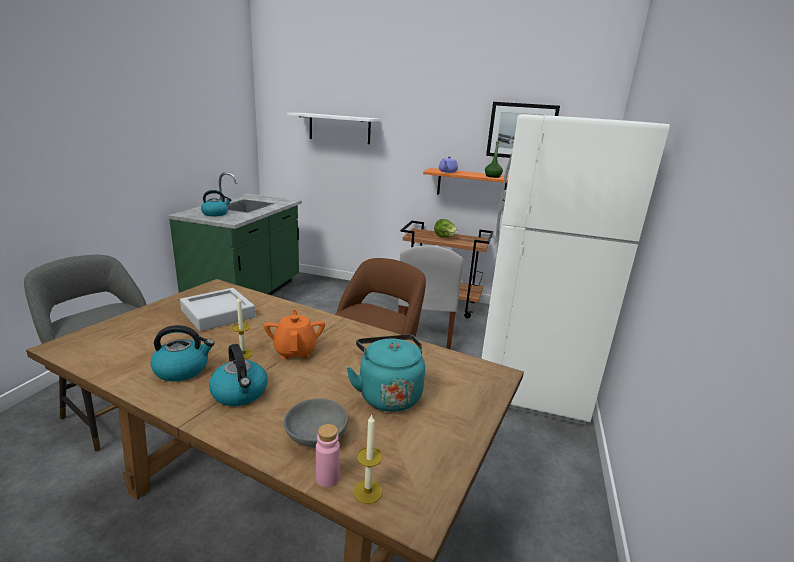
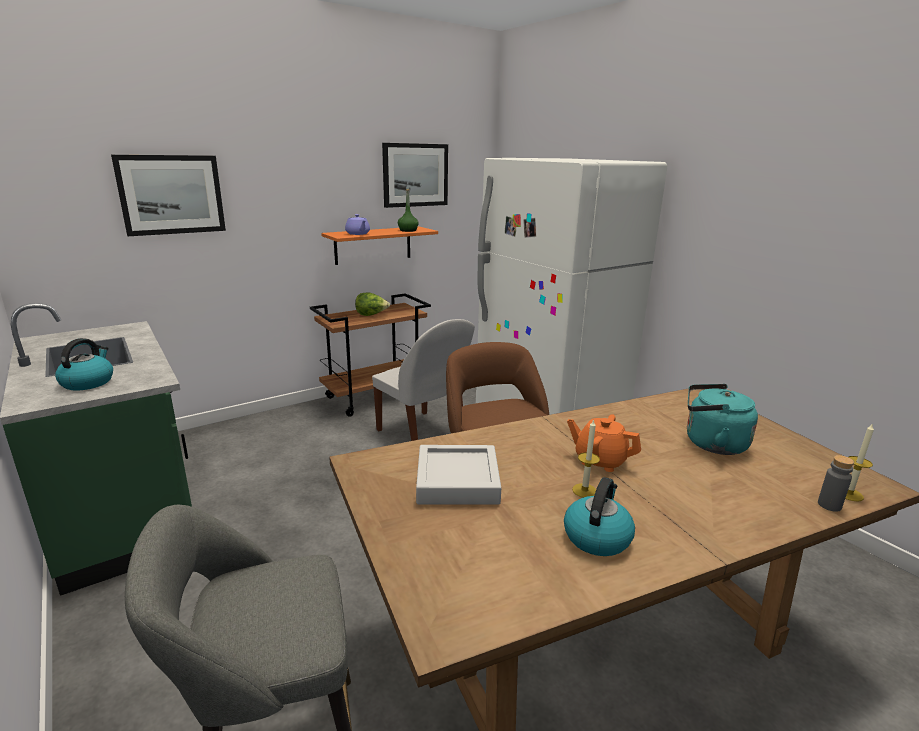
camera: 50 degrees left, 0 degrees up
kettle [209,344,268,406] -> none
grey bowl [284,398,348,448] -> none
white shelf [287,113,380,144] -> picture [111,155,226,236]
pink bottle [316,424,340,487] -> grey bottle [818,455,854,512]

